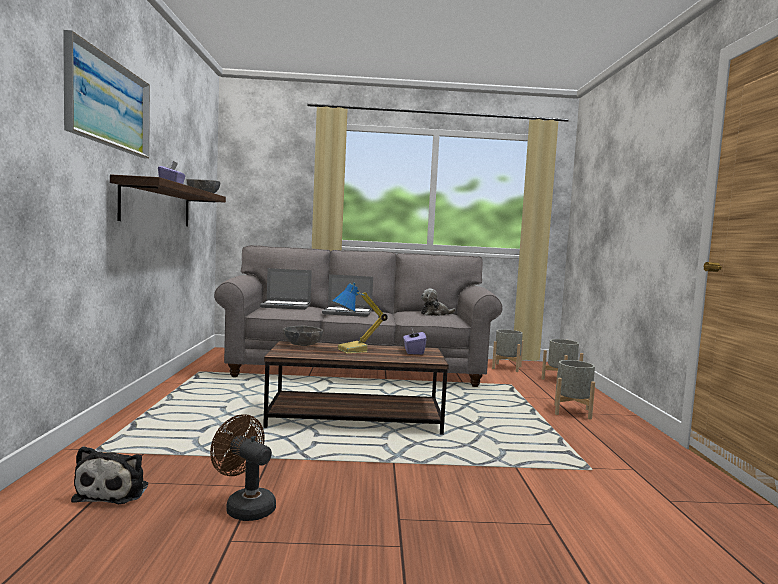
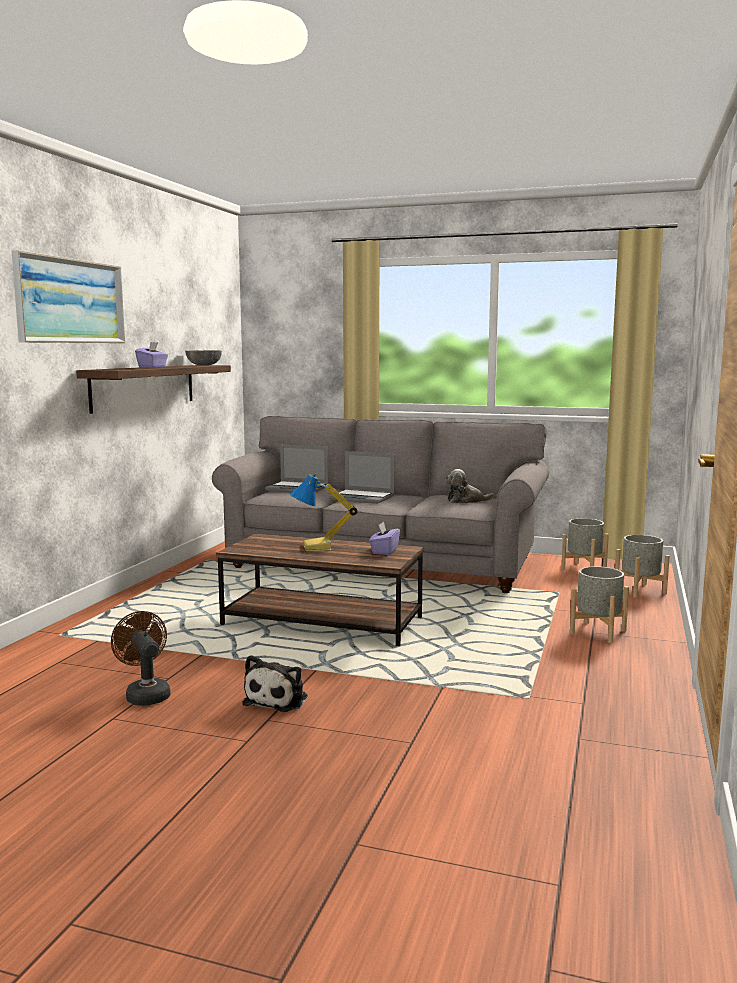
camera: 20 degrees right, 5 degrees up
plush toy [71,446,148,505] -> plush toy moved to [242,655,308,712]
grey bowl [283,326,323,346] -> none

